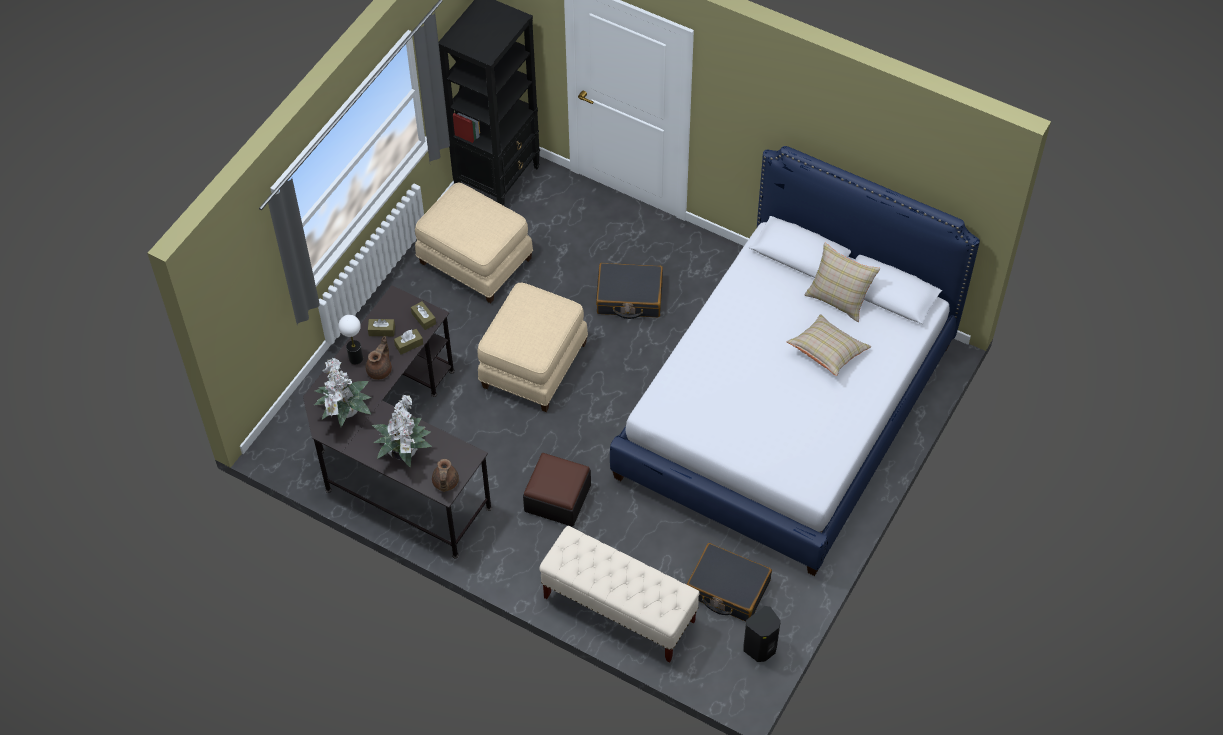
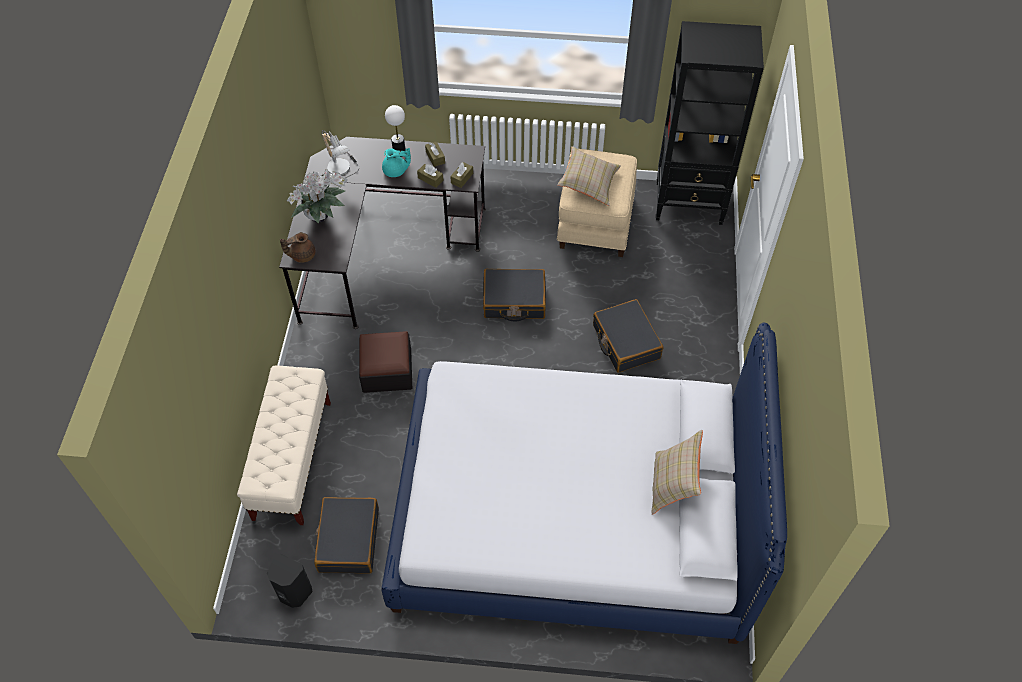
camera: 65 degrees right, 0 degrees up
potted plant [314,358,371,427] -> table lamp [321,130,359,178]
brown teapot [366,336,392,380] -> turquoise teapot [382,148,411,177]
beige ottoman [478,283,588,412] -> black suitcase [483,269,546,321]
beige pillow [787,314,871,376] -> beige pillow moved to [557,146,621,206]

